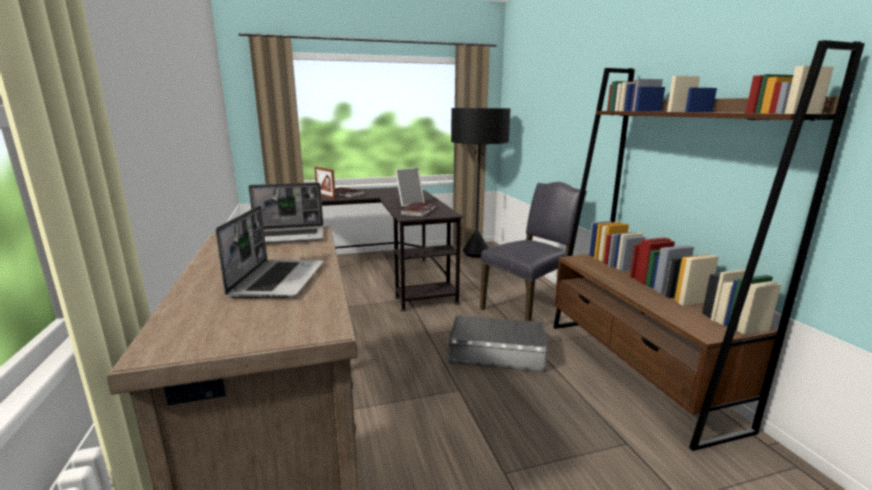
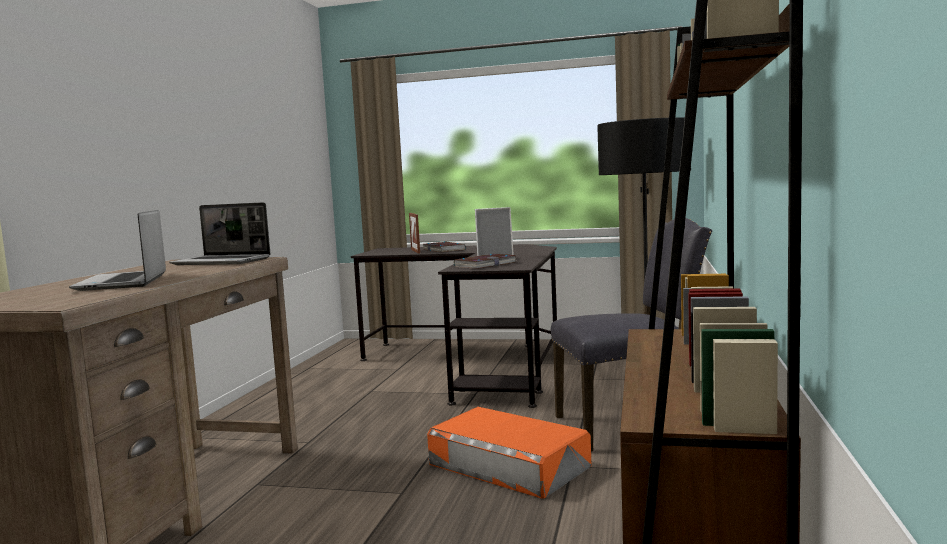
camera: 30 degrees right, 10 degrees down
laptop [215,206,324,298] -> laptop turned 135 degrees clockwise [69,210,166,291]
grey storage box [448,315,548,372] -> orange storage box [427,407,592,499]

